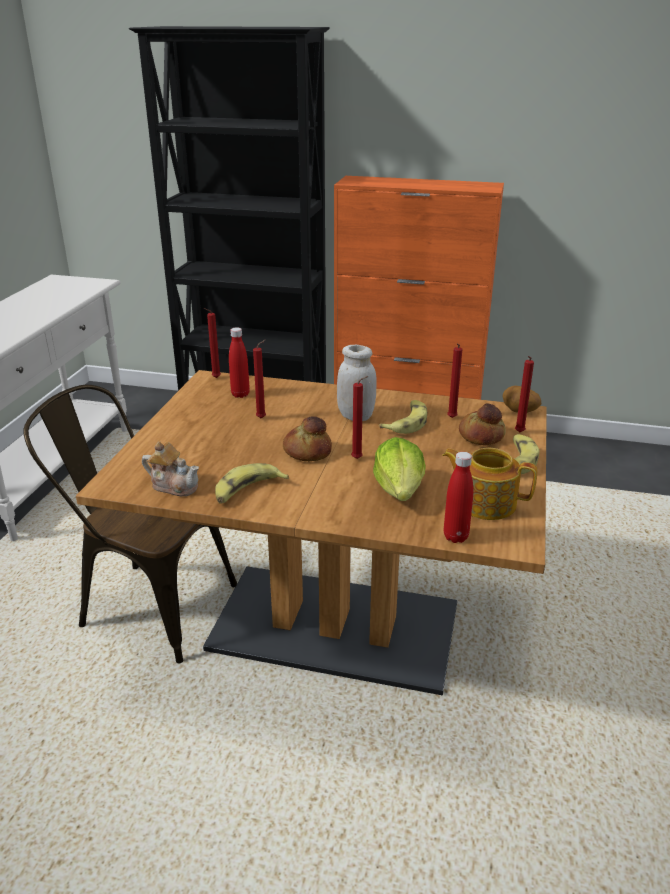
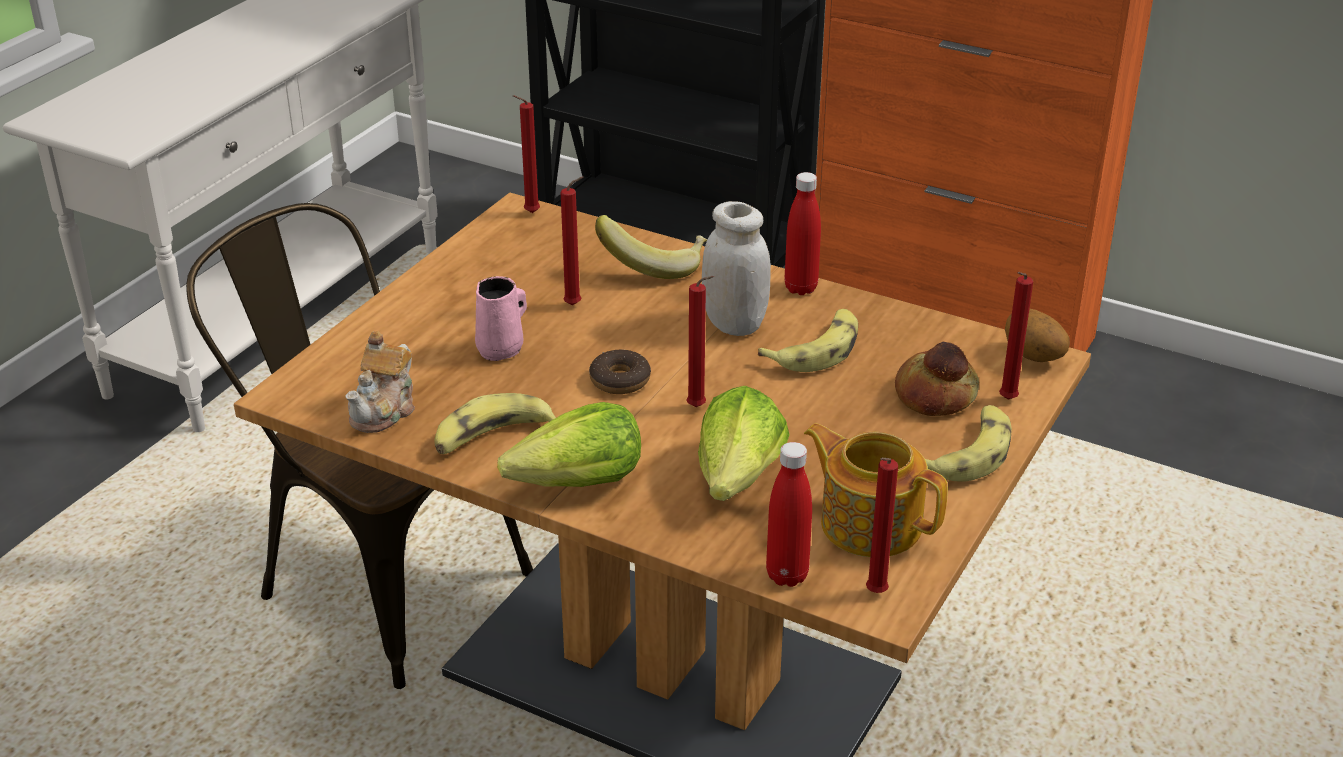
camera: 15 degrees right, 5 degrees up
teapot [142,441,199,496] -> teapot turned 75 degrees clockwise [345,331,415,433]
red bottle [229,327,250,398] -> red bottle moved to [784,172,821,295]
bread [283,416,332,461] -> donut [589,349,651,394]
red candle [447,344,462,418] -> red candle moved to [866,458,898,593]
none -> pink mug [475,276,527,361]
none -> lettuce [497,402,641,487]
none -> banana [595,215,707,279]

